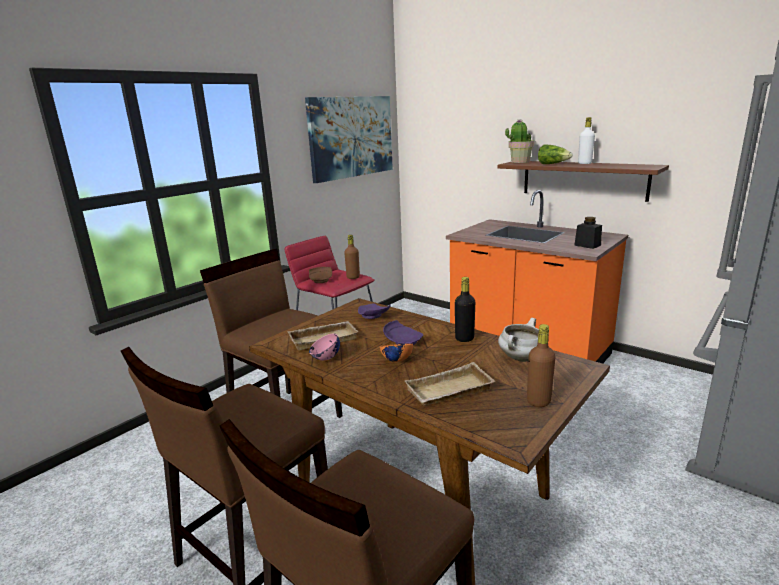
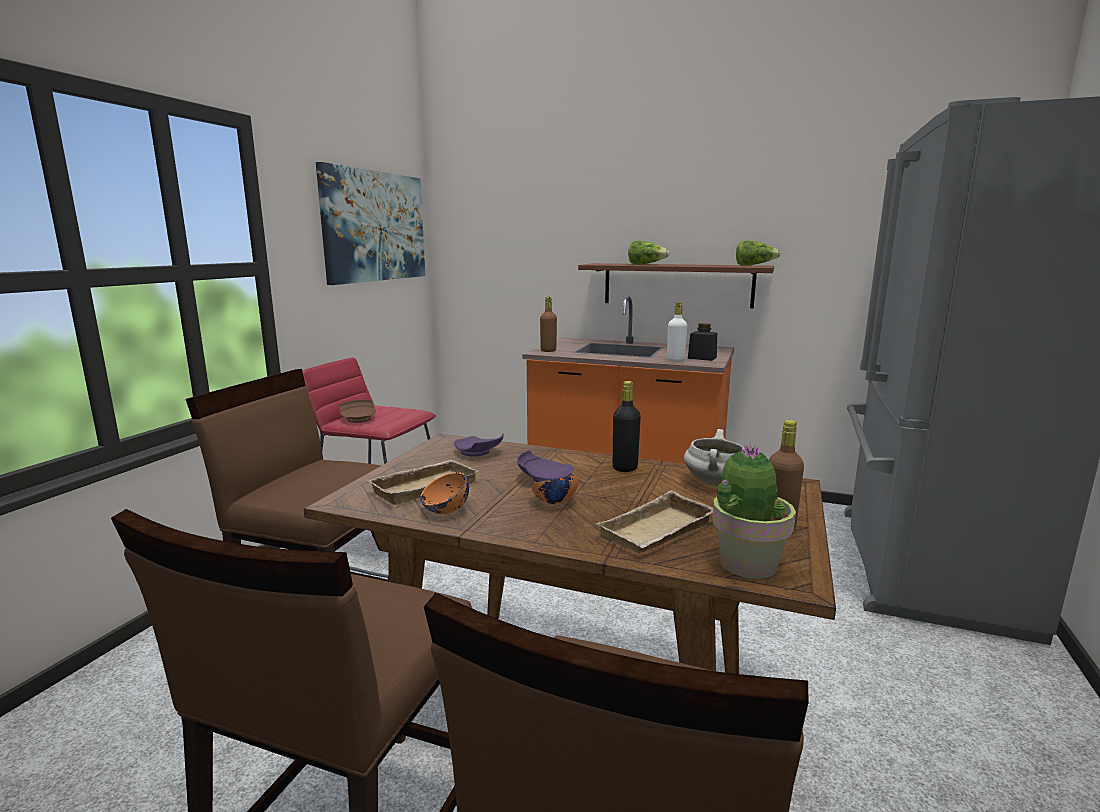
camera: 20 degrees left, 5 degrees down
pink bowl [309,334,340,360] -> orange bowl [420,472,469,514]
brown bottle [344,235,360,279] -> brown bottle moved to [540,297,557,352]
potted plant [505,119,534,163] -> potted plant moved to [712,444,796,579]
white bottle [578,117,595,164] -> white bottle moved to [667,302,687,362]
none -> lettuce [736,241,781,266]

